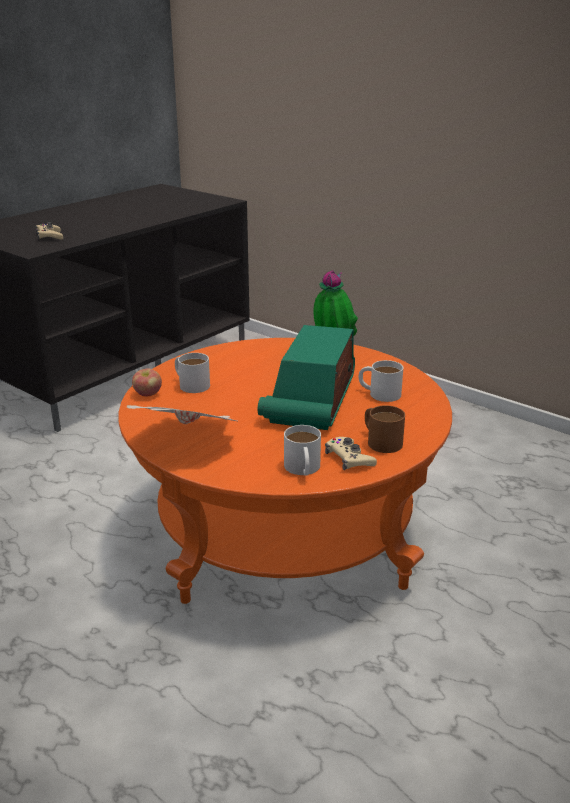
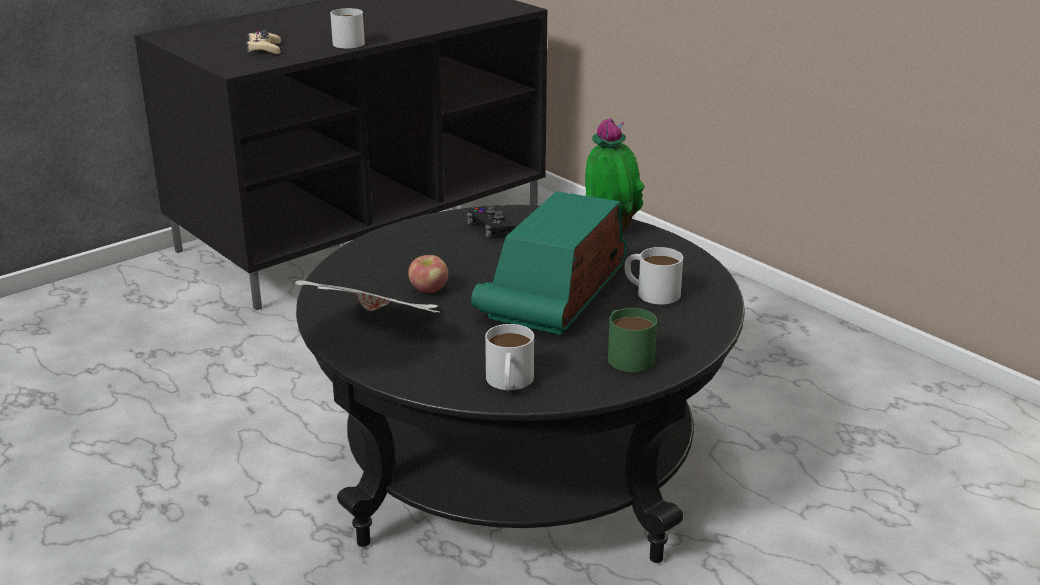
camera: 10 degrees right, 0 degrees up
orange coffee table [119,338,452,604] -> black coffee table [296,205,745,563]
apple [132,368,162,396] -> apple moved to [408,255,448,293]
white mug [175,353,210,393] -> white mug moved to [330,8,365,48]
beige game controller [325,437,377,470] -> none
brown mug [365,405,405,453] -> green mug [608,308,657,372]
none -> black game controller [467,206,519,237]

